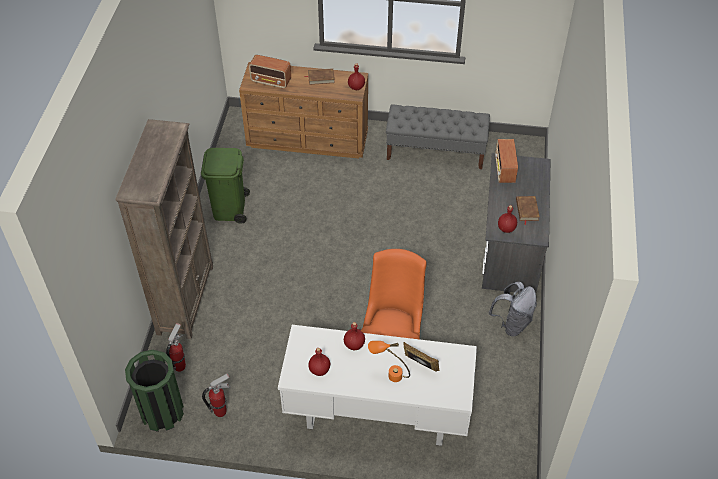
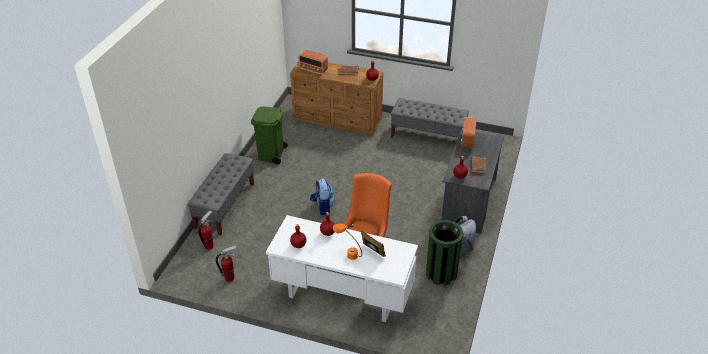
camera: 10 degrees right, 10 degrees down
brown bookcase [116,119,213,339] -> grey bench [187,153,254,235]
green trash can [125,350,184,432] -> green trash can moved to [426,220,464,285]
none -> backpack [310,178,335,215]

